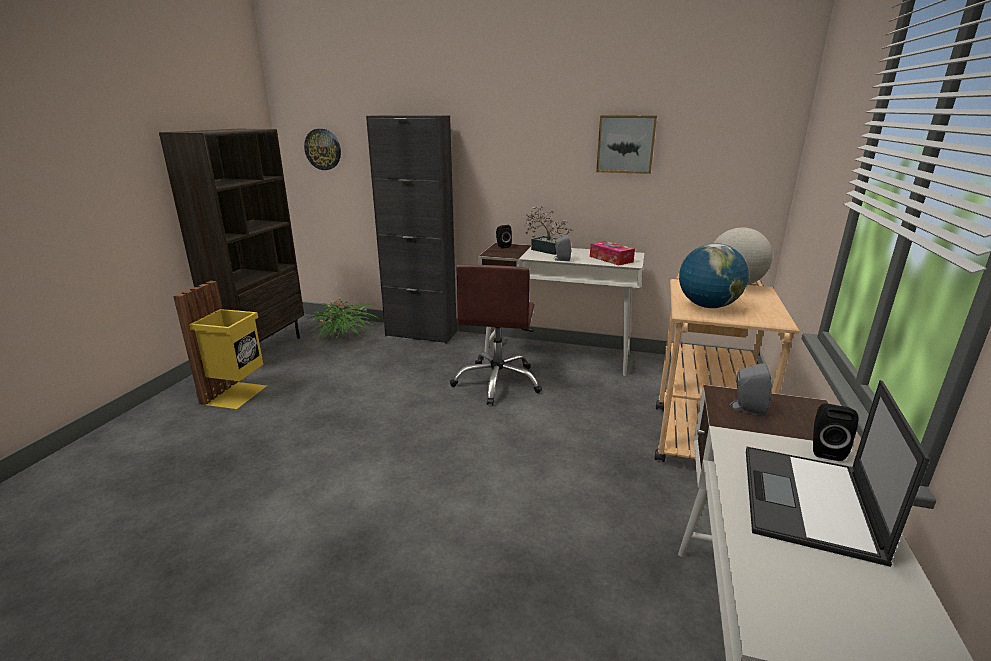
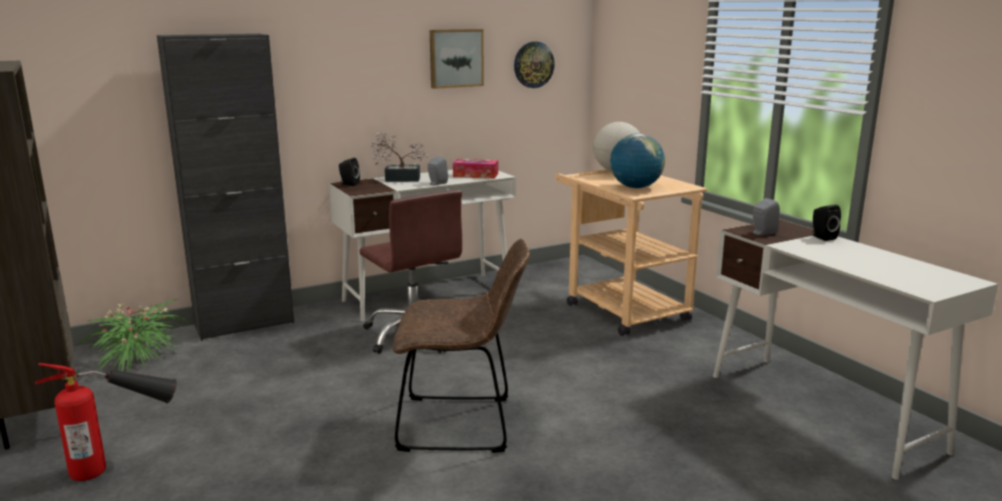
camera: 45 degrees left, 5 degrees down
yellow trash can [173,281,267,409] -> fire extinguisher [35,363,177,481]
wall clock [304,129,341,170] -> wall clock moved to [514,42,555,88]
laptop [746,380,930,567] -> none
none -> brown chair [392,239,530,453]

